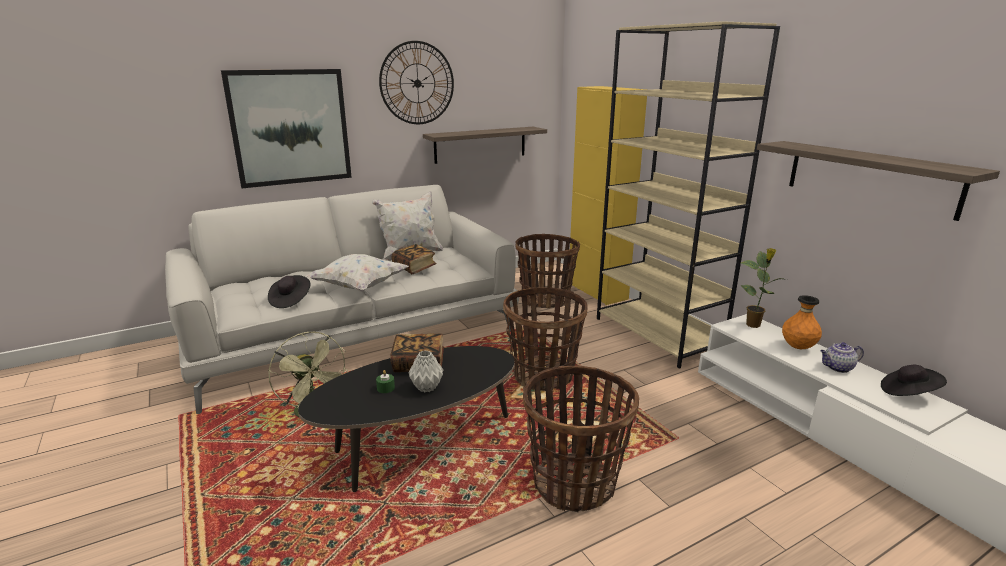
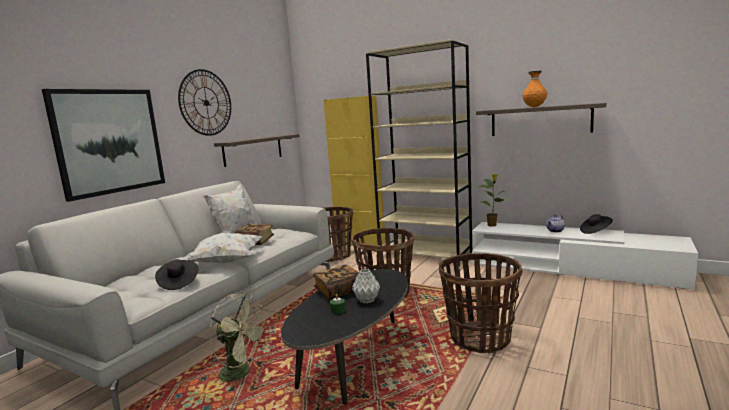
camera: 30 degrees left, 10 degrees down
orange vase [782,295,822,349] -> orange vase moved to [522,71,547,107]

